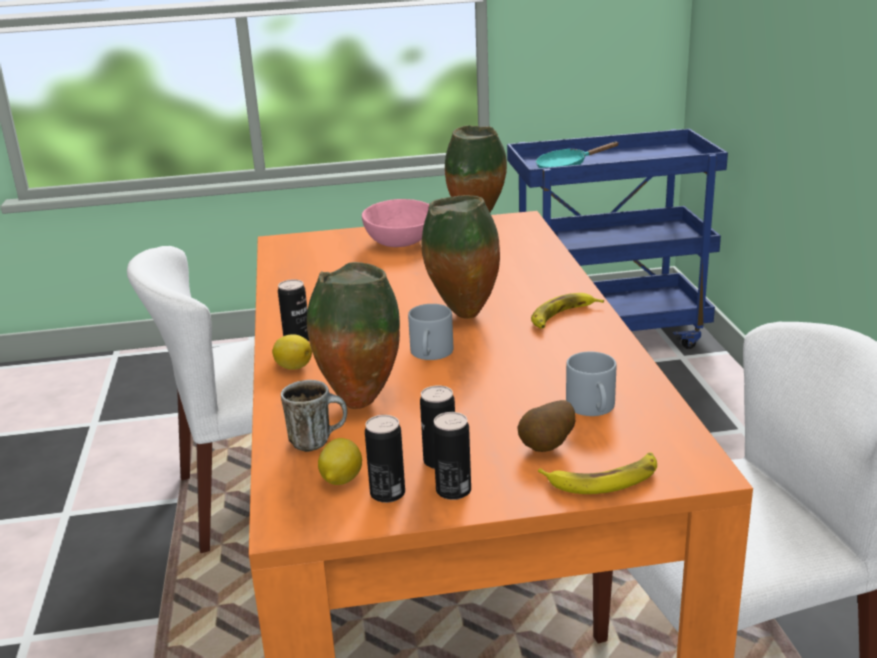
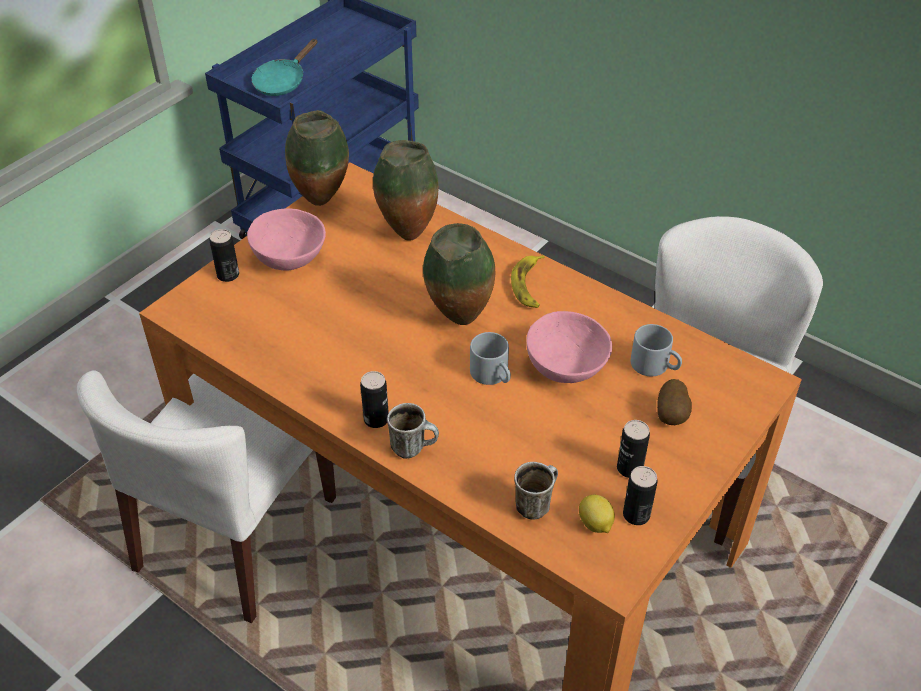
camera: 45 degrees left, 20 degrees up
lemon [272,334,312,370] -> mug [387,403,439,458]
vase [307,262,400,409] -> vase moved to [373,140,438,241]
can [433,412,471,500] -> can moved to [210,229,239,282]
banana [538,452,657,494] -> none
none -> pink bowl [526,311,612,383]

